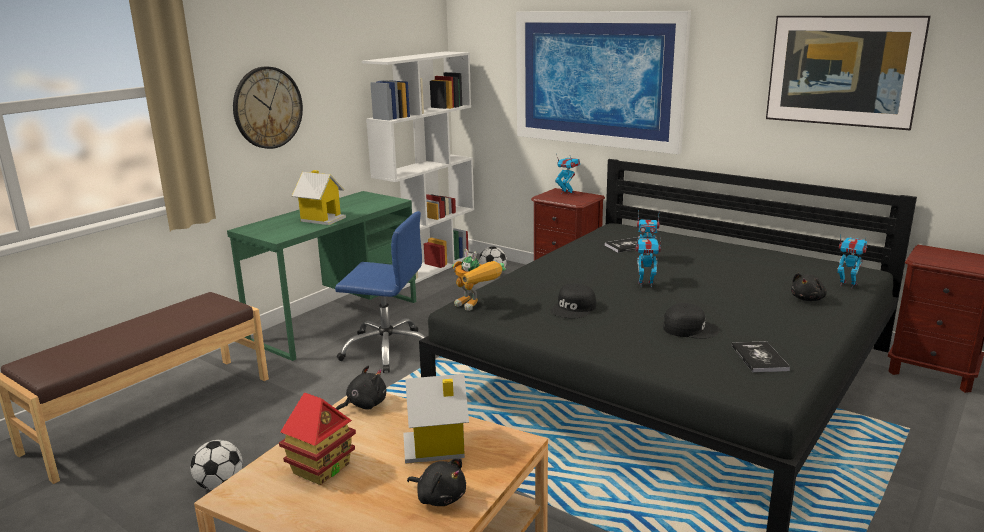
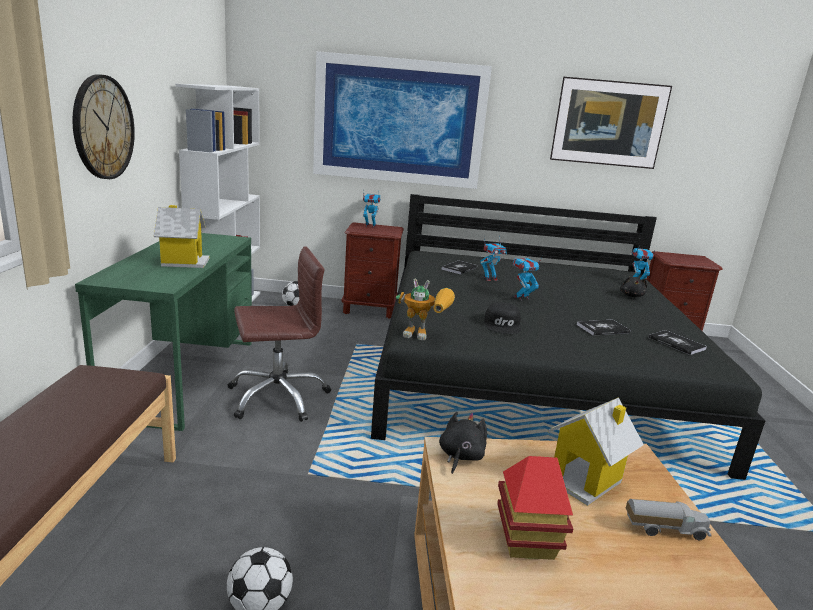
camera: 35 degrees left, 0 degrees up
blue office chair [335,211,425,373] -> brown office chair [228,246,331,422]
black plush toy [407,458,466,506] -> toy truck [626,499,712,540]
black cap [663,303,720,339] -> book [577,319,630,336]

